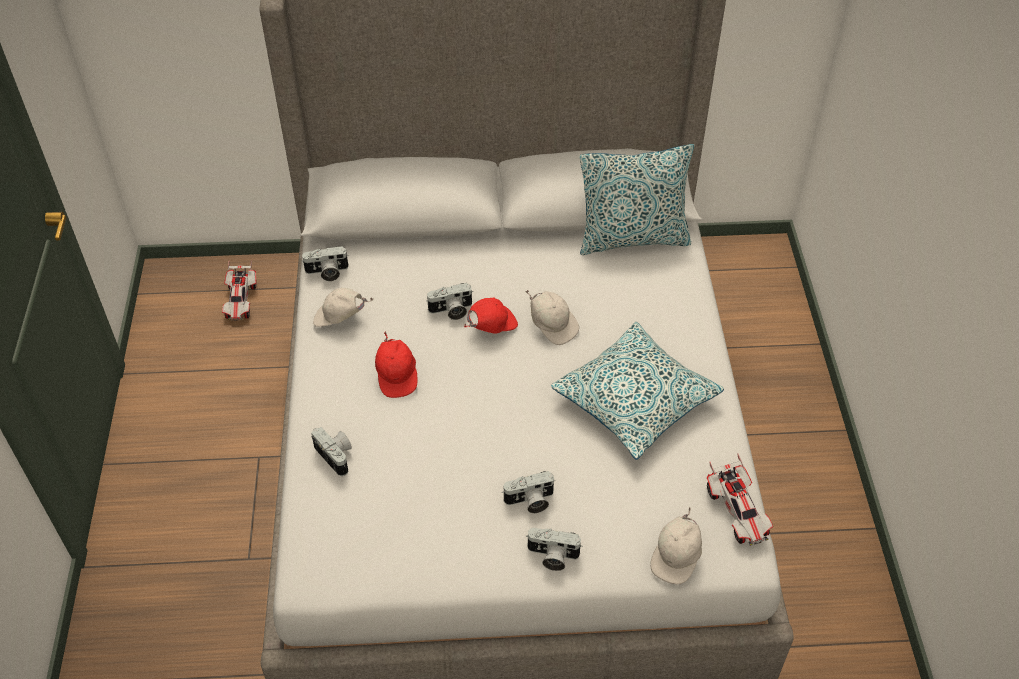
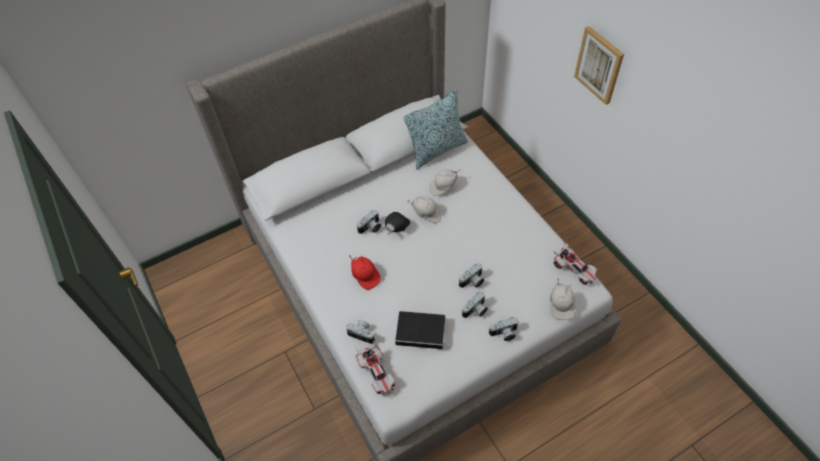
camera: 25 degrees left, 5 degrees up
toy car [222,260,257,321] -> toy car moved to [356,340,396,395]
camera [301,246,349,281] -> camera moved to [459,263,484,288]
white cap [313,288,373,327] -> white cap moved to [429,169,460,196]
red cap [464,298,518,334] -> black cap [385,212,410,235]
pillow [551,322,724,460] -> none
none -> book [395,311,452,349]
none -> picture [574,26,624,105]

